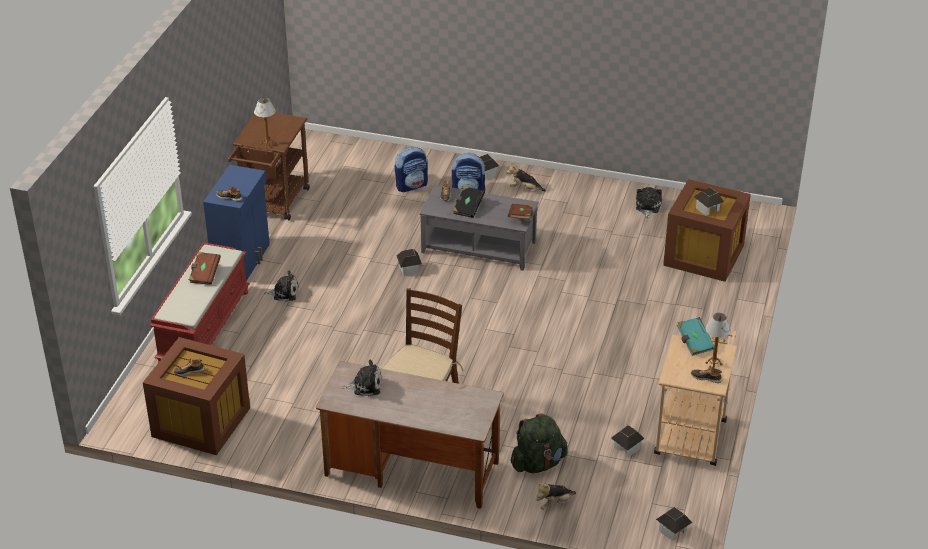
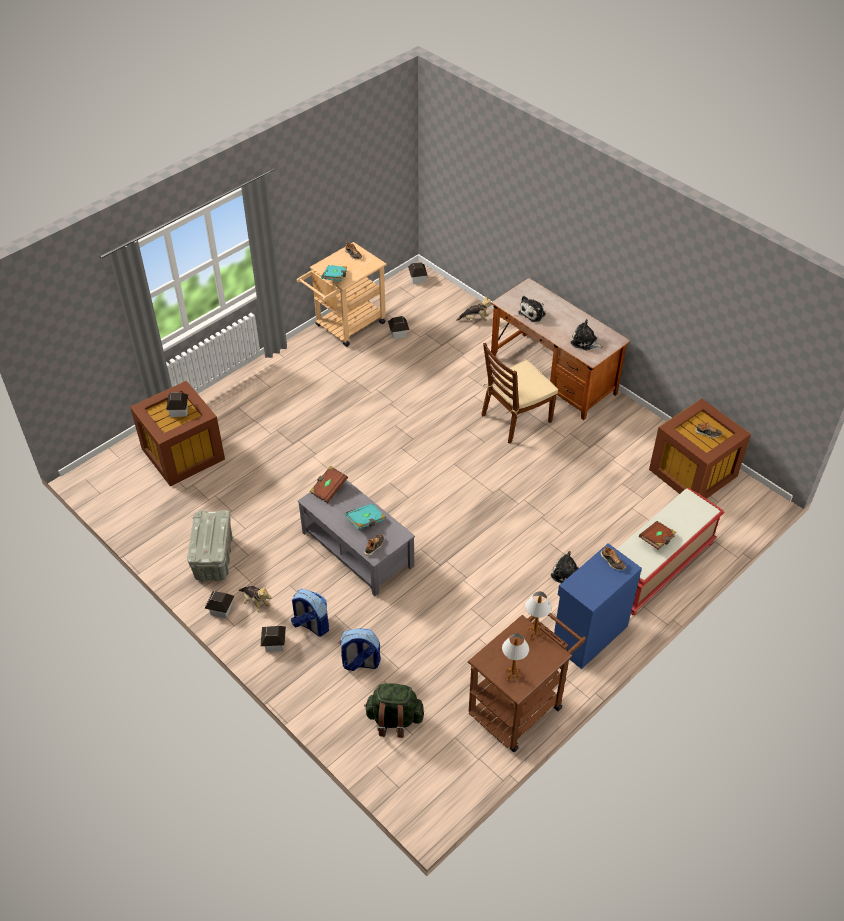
camera: 150 degrees left, 10 degrees up
toy house [397,249,422,276] -> toy house moved to [205,591,234,618]
black book [453,186,485,218] -> turquoise book [345,503,386,530]
green backpack [511,413,567,473] -> green backpack moved to [364,683,424,738]
plush toy [636,187,662,218] -> plush toy moved to [518,296,546,322]
table lamp [705,313,731,368] -> table lamp moved to [502,633,529,681]
none -> grey storage box [187,510,233,582]

